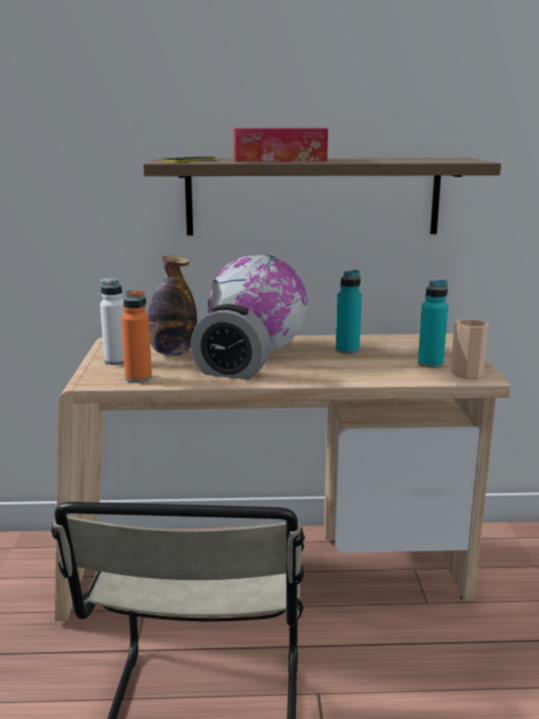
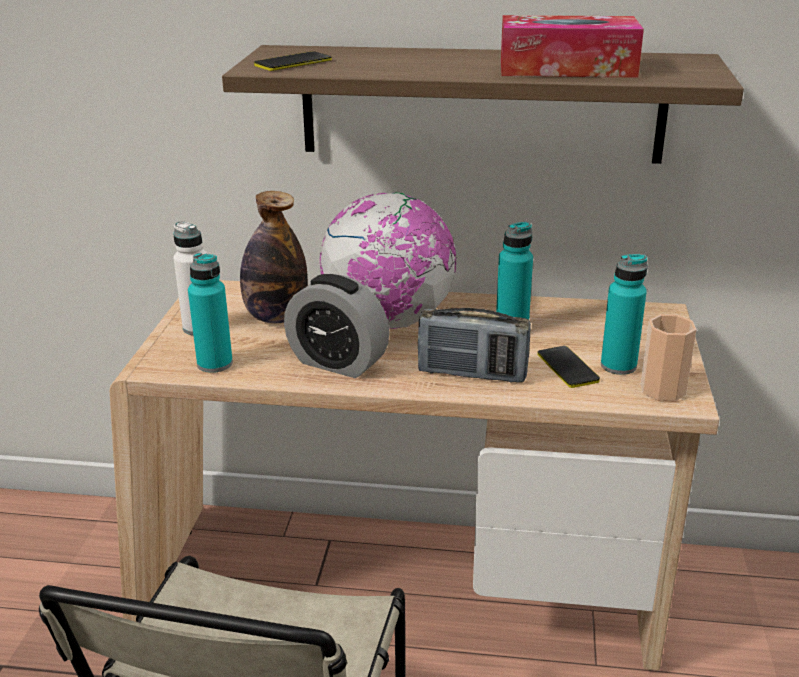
camera: 10 degrees right, 10 degrees up
orange bottle [121,290,152,383] -> turquoise bottle [188,253,233,373]
tissue box [233,128,328,162] -> tissue box moved to [501,15,644,78]
none -> radio [418,308,531,383]
none -> phone [537,346,600,388]

